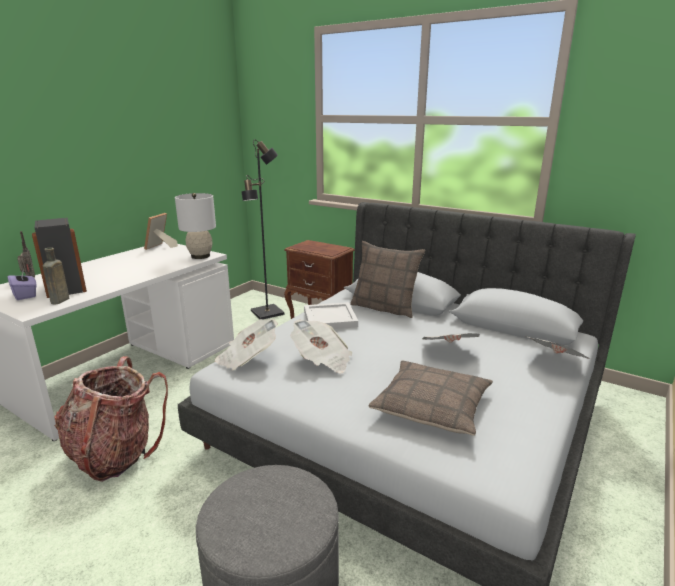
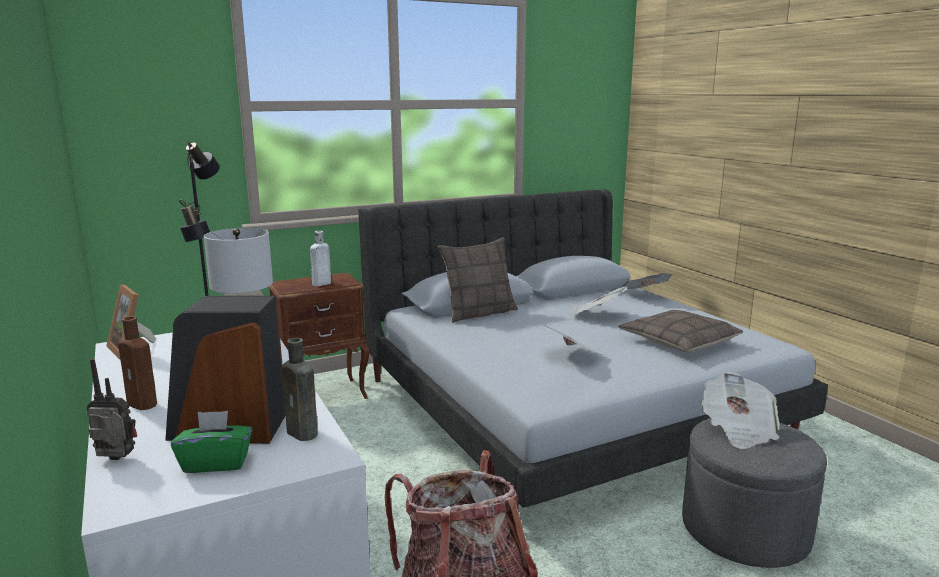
camera: 60 degrees left, 5 degrees down
purple tissue box [8,271,36,300] -> green tissue box [171,411,253,473]
newspaper [215,319,278,371] -> newspaper moved to [701,372,780,449]
white tray [304,302,358,329] -> none
none -> brown bottle [118,316,157,410]
none -> white bottle [310,231,331,286]

